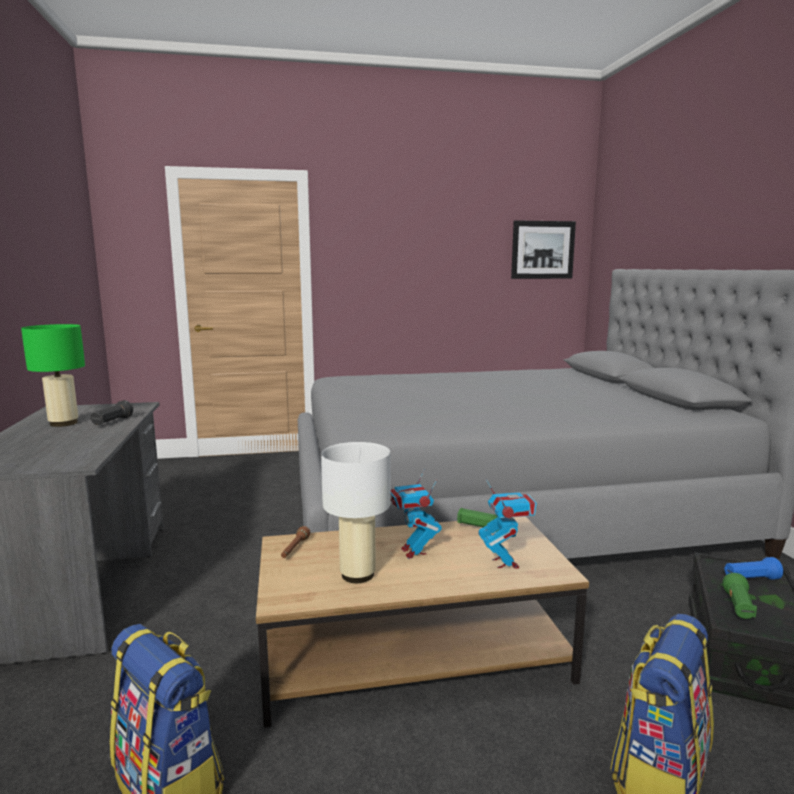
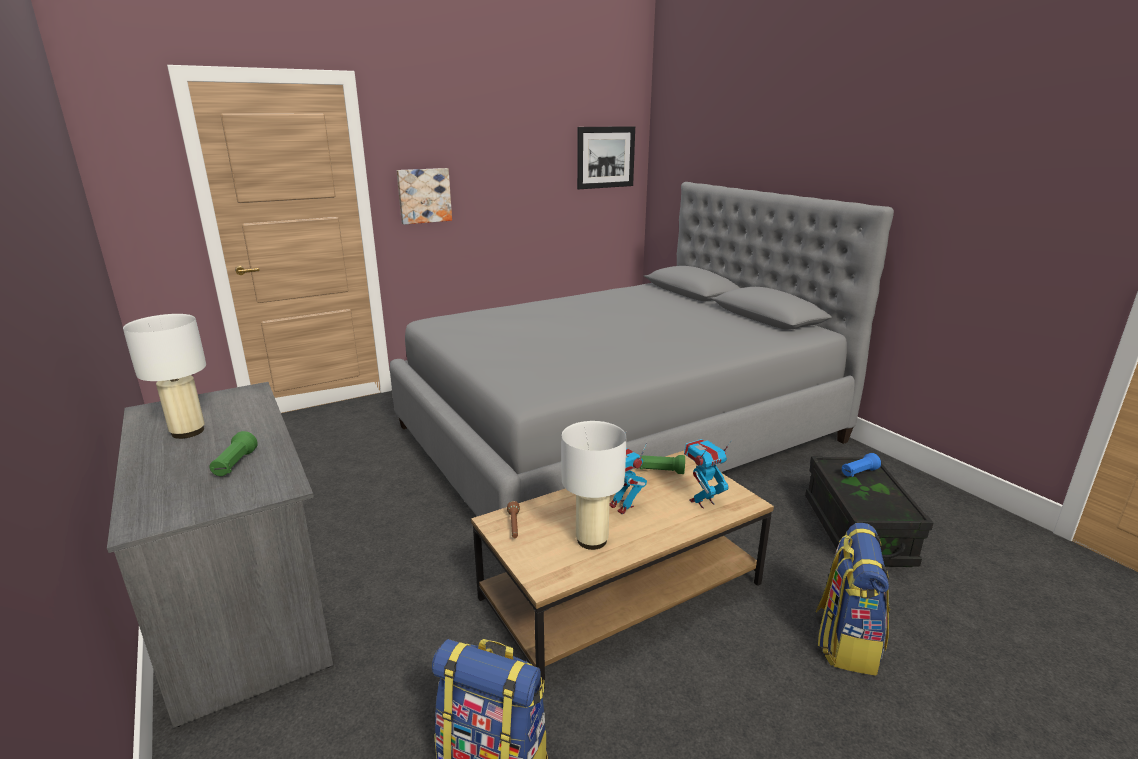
camera: 20 degrees left, 10 degrees up
green table lamp [21,324,85,427] -> white table lamp [123,314,206,439]
black flashlight [90,400,133,425] -> none
toy robot [478,479,536,569] -> toy robot turned 90 degrees counterclockwise [684,439,731,509]
green flashlight [722,573,757,619] -> green flashlight moved to [209,431,258,476]
none -> picture [397,168,452,225]

